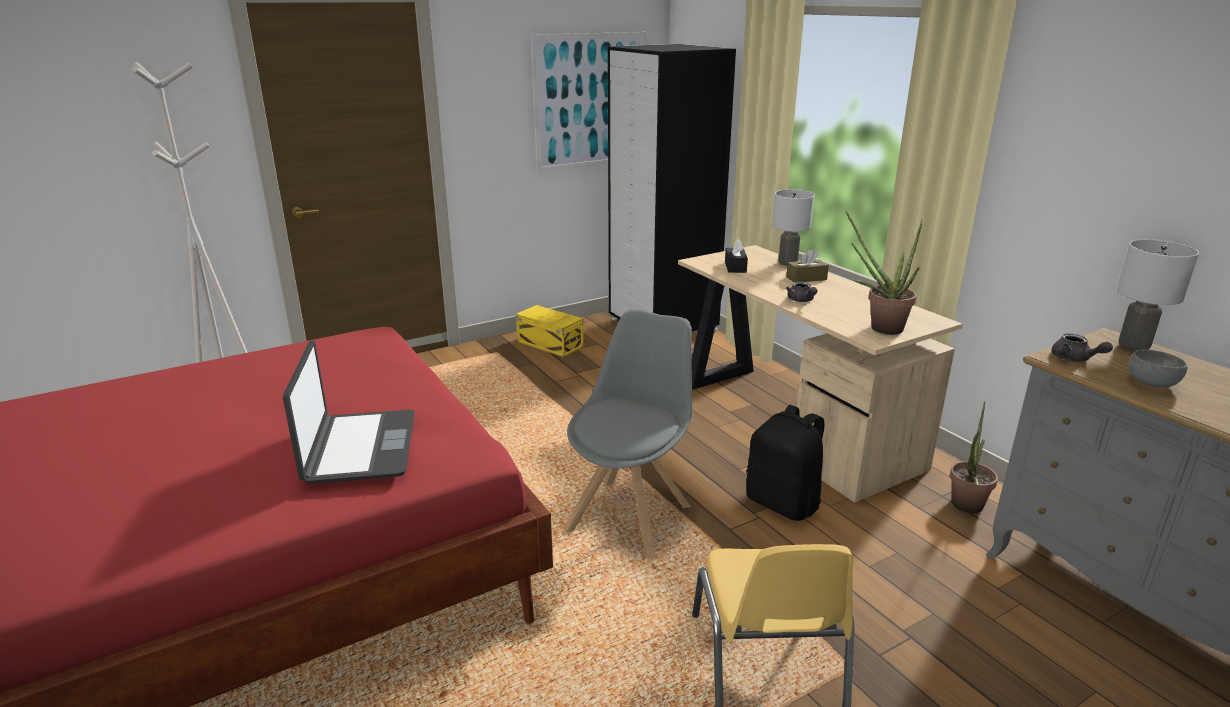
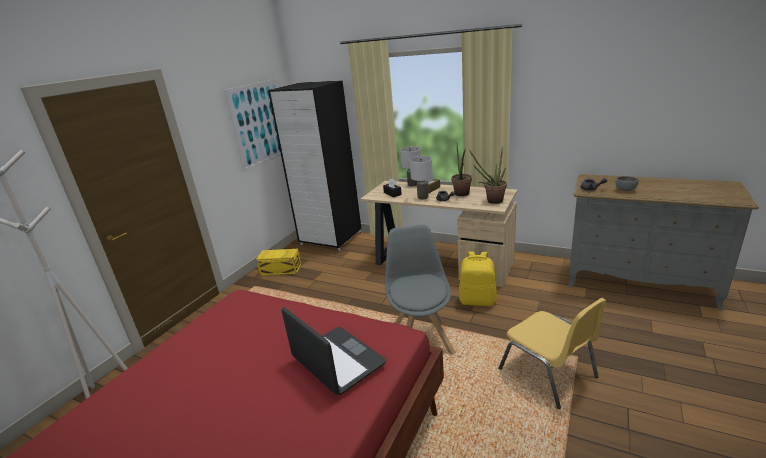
camera: 30 degrees left, 0 degrees up
black backpack [746,405,825,521] -> yellow backpack [459,251,497,306]
potted plant [950,402,998,513] -> potted plant moved to [451,145,472,196]
white table lamp [1117,239,1199,351] -> white table lamp moved to [410,156,433,200]

